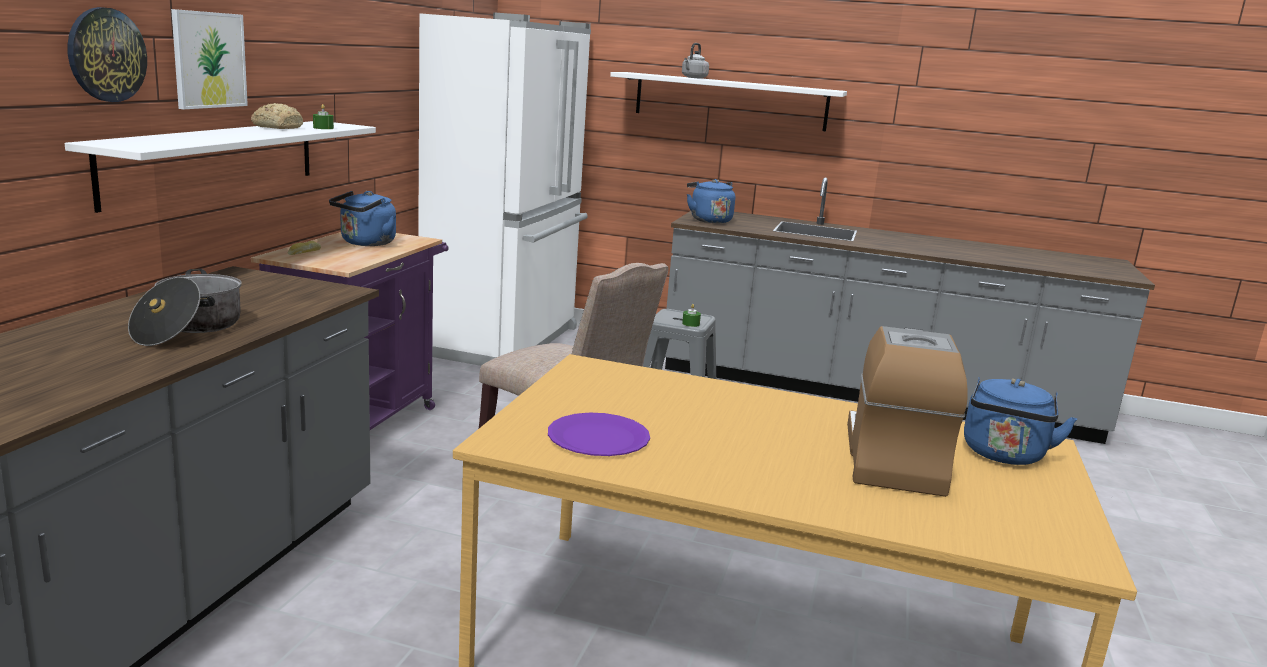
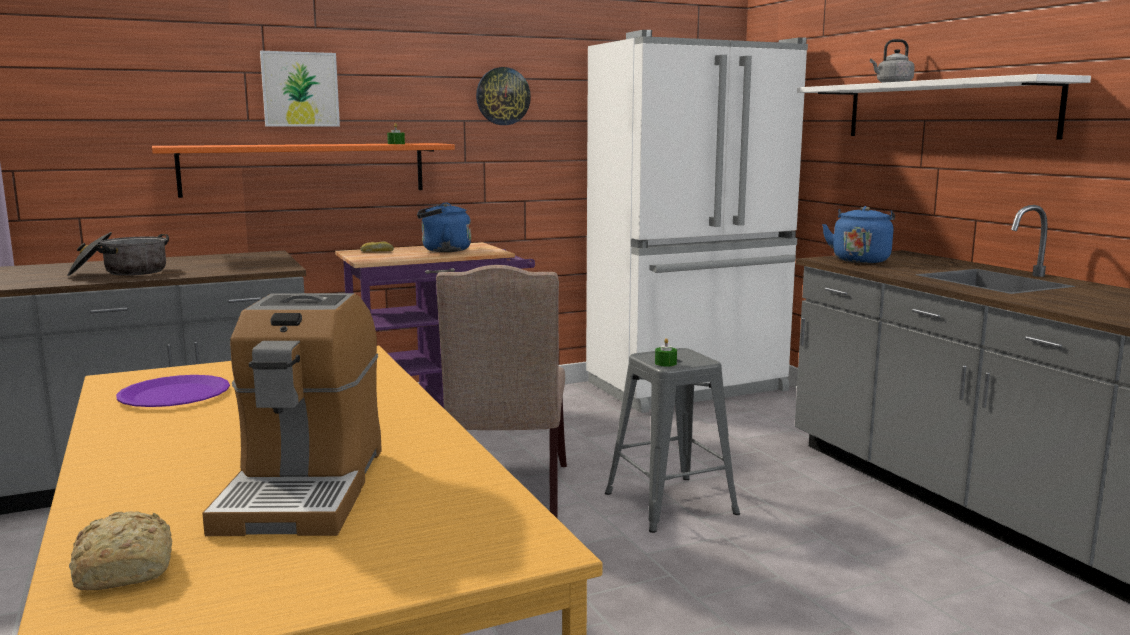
camera: 50 degrees right, 5 degrees down
white shelf [65,121,376,213] -> orange shelf [152,143,455,198]
wall clock [67,7,147,102] -> wall clock moved to [476,67,531,125]
bread [251,103,303,129] -> bread moved to [69,511,173,590]
coffee machine [847,326,967,497] -> coffee machine turned 120 degrees clockwise [202,293,382,536]
blue kettle [964,378,1077,465] -> none

